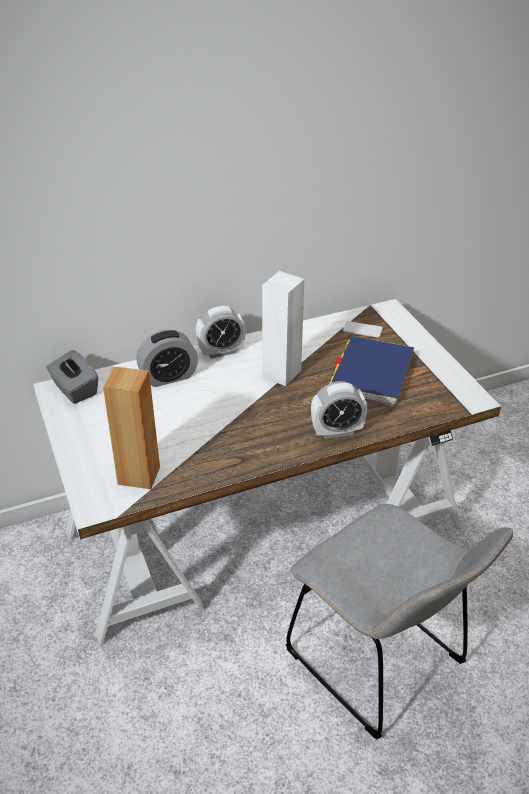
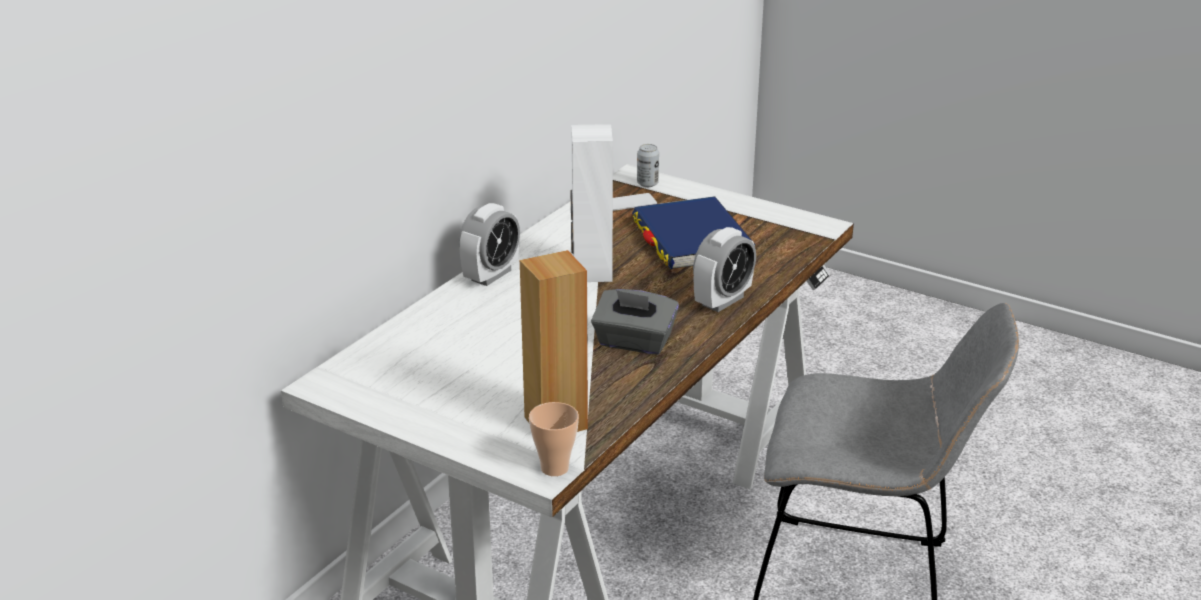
camera: 35 degrees left, 10 degrees down
grey tissue box [46,350,98,404] -> grey tissue box moved to [591,289,679,355]
alarm clock [136,330,198,387] -> none
none -> cup [529,402,579,476]
none -> can [637,144,659,187]

